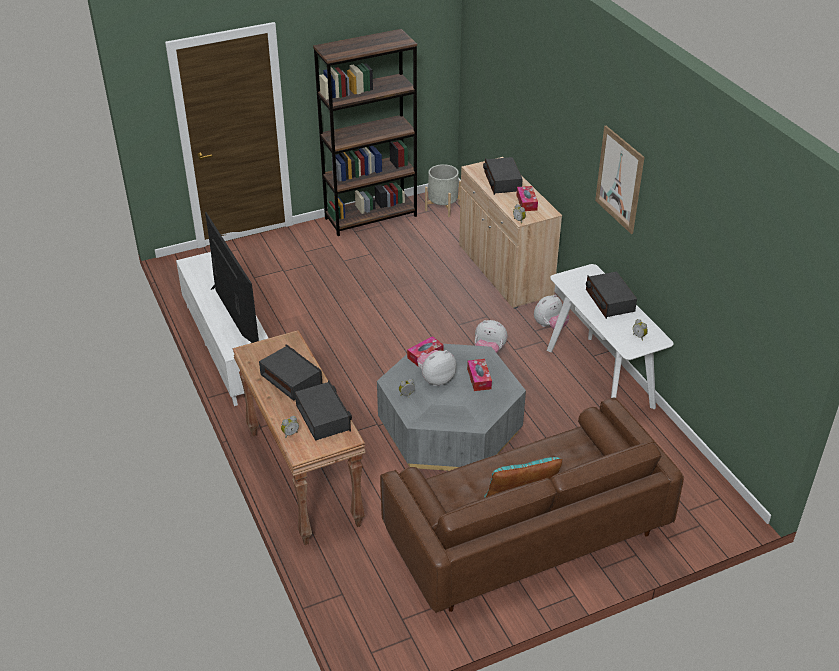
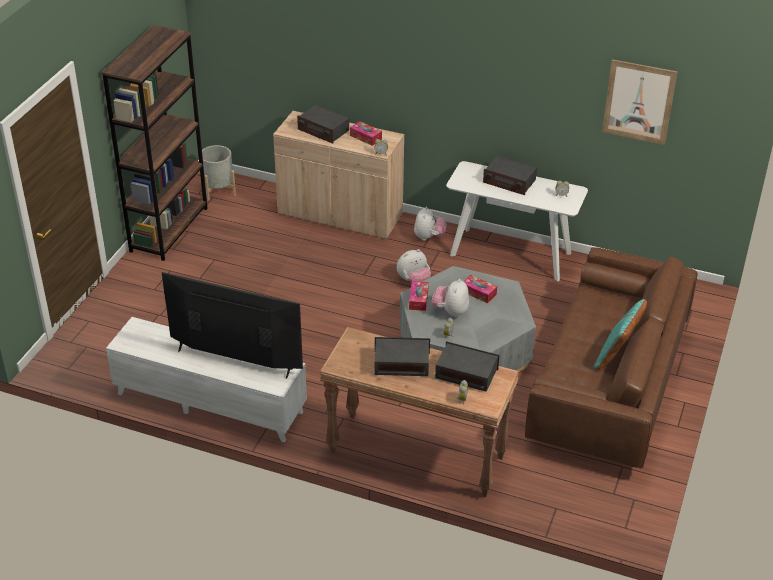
camera: 45 degrees left, 0 degrees up
picture [595,126,644,234] -> picture moved to [602,59,677,145]

